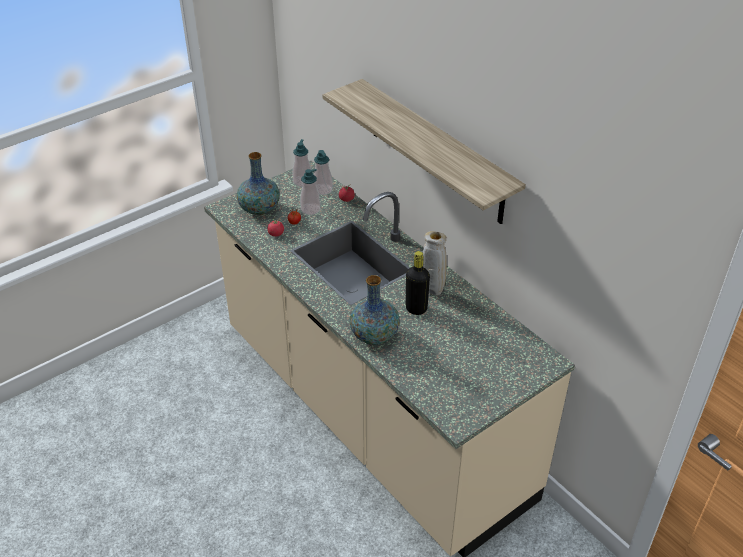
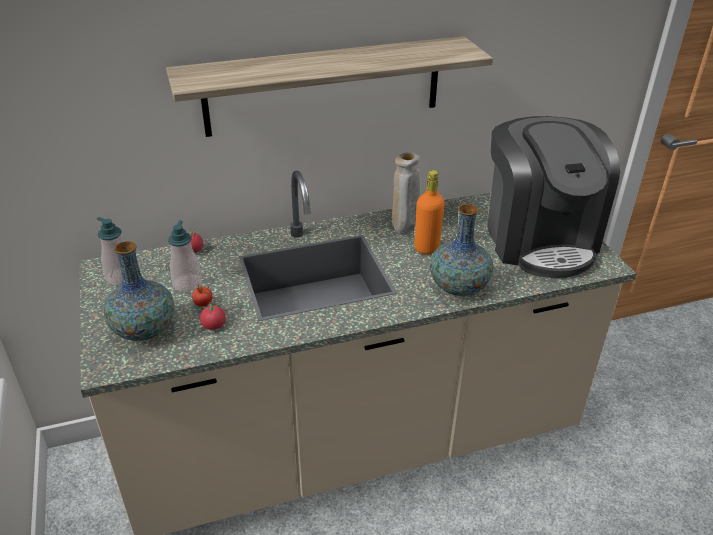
camera: 70 degrees left, 5 degrees down
soap dispenser [314,150,333,195] -> none
black bottle [406,251,430,315] -> orange bottle [415,170,445,255]
none -> coffee machine [487,116,620,278]

